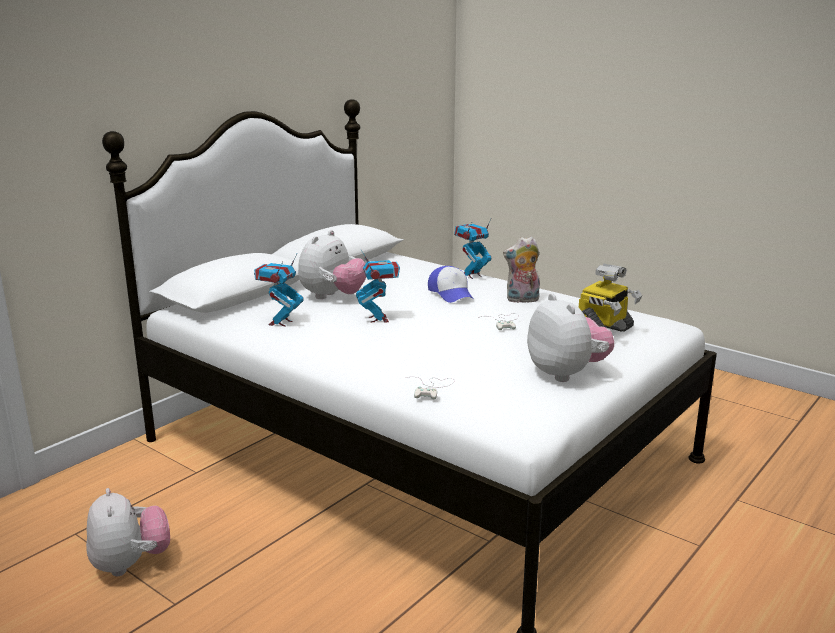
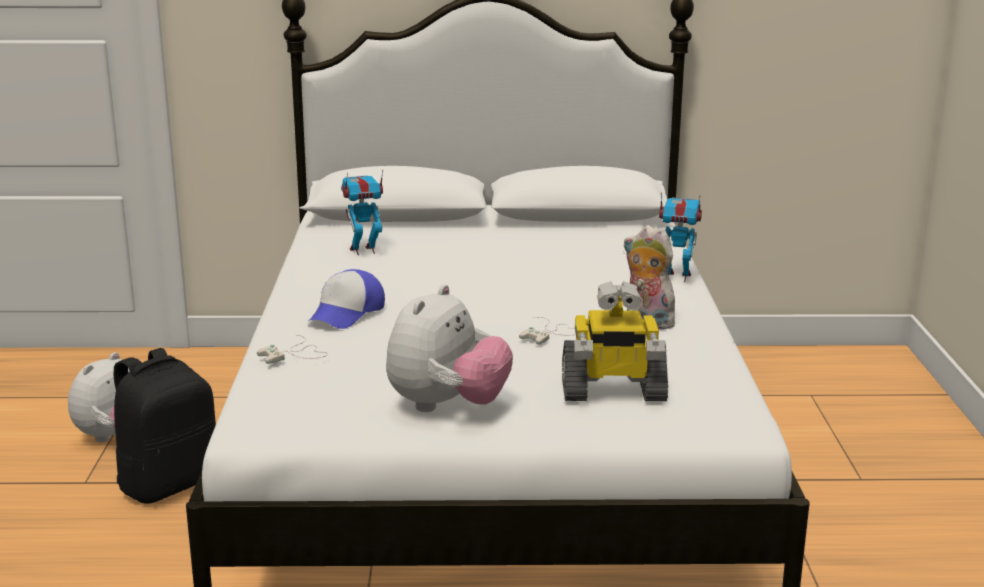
camera: 50 degrees right, 0 degrees up
plush toy [298,230,366,299] -> none
toy robot [356,249,400,323] -> none
cap [428,266,473,303] -> cap moved to [309,269,385,329]
none -> black backpack [114,348,216,504]

